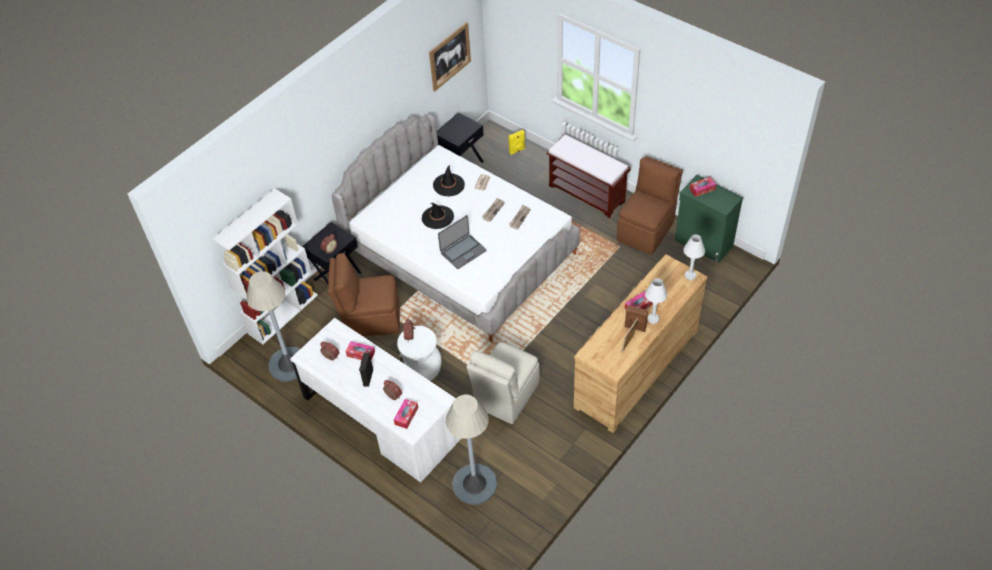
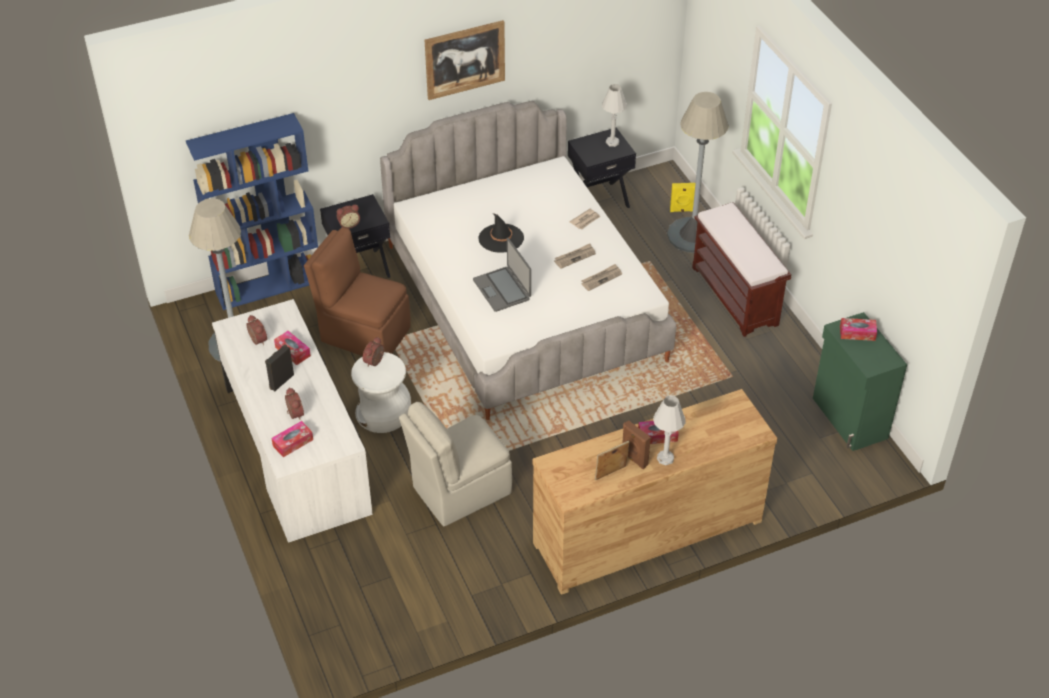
camera: 25 degrees right, 5 degrees down
white bookcase [212,188,318,344] -> blue bookcase [186,113,318,310]
picture [429,22,471,91] -> picture moved to [425,20,505,100]
black hat [433,165,465,196] -> none
laptop [438,215,486,269] -> laptop turned 75 degrees clockwise [473,238,531,312]
grey floor lamp [446,395,497,505] -> grey floor lamp moved to [667,92,729,253]
brown chair [617,156,683,255] -> none
white table lamp [683,234,705,280] -> white table lamp moved to [602,84,627,147]

